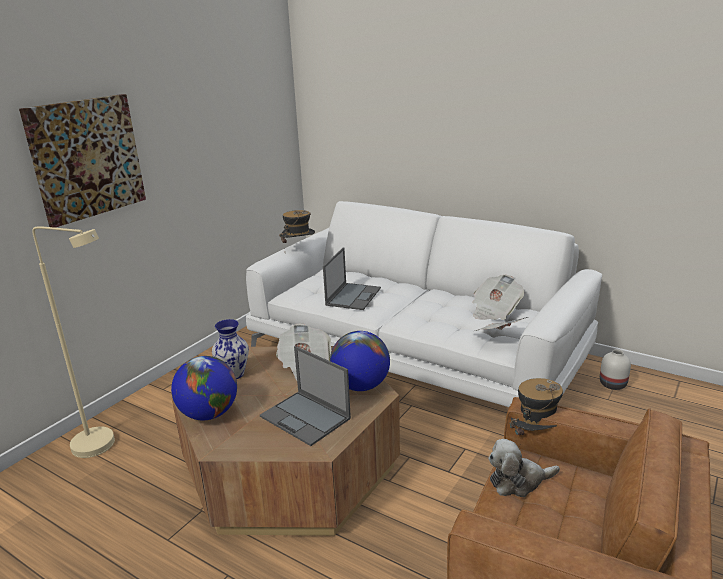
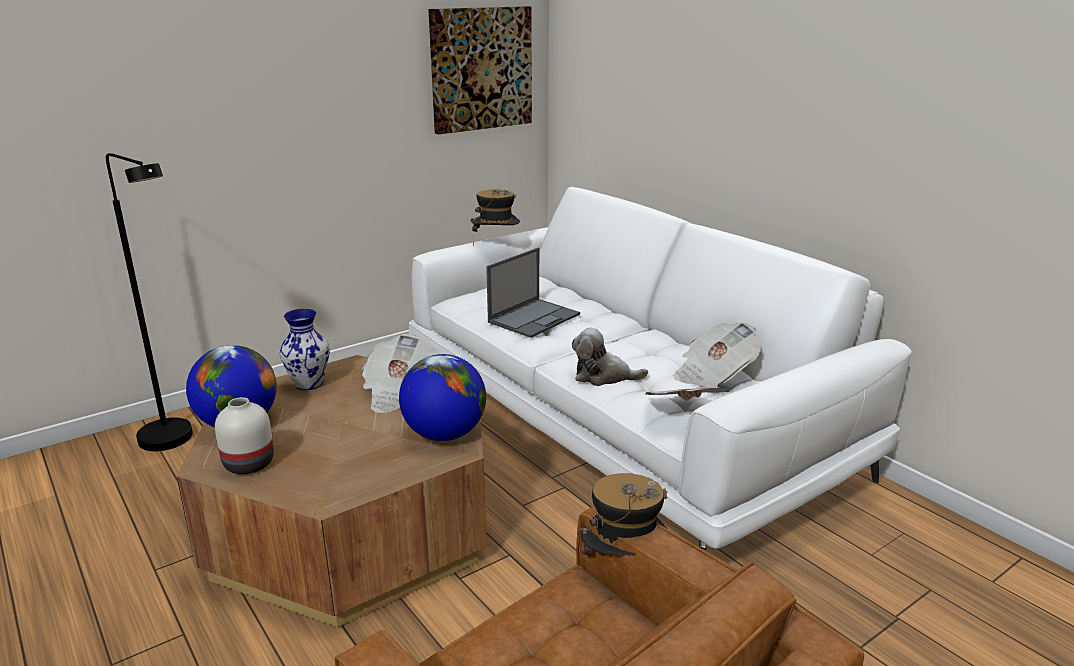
camera: 20 degrees right, 0 degrees up
picture [19,94,146,228] -> picture moved to [428,6,532,135]
beige floor lamp [32,226,115,458] -> black floor lamp [106,153,193,451]
laptop [260,346,351,446] -> none
plush toy [488,439,560,497] -> plush toy moved to [572,327,648,386]
white vase [600,350,631,390] -> white vase moved to [215,397,274,474]

